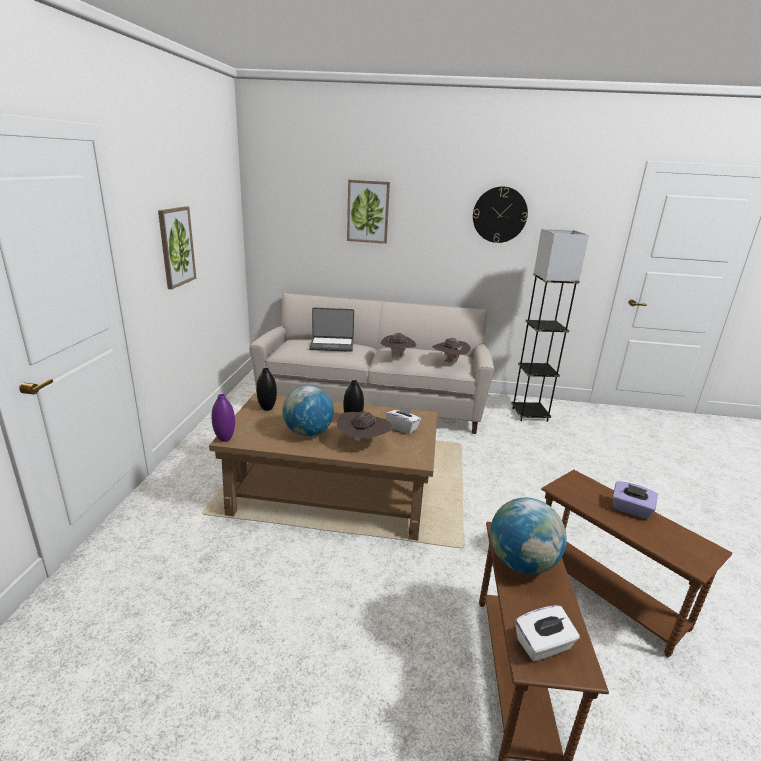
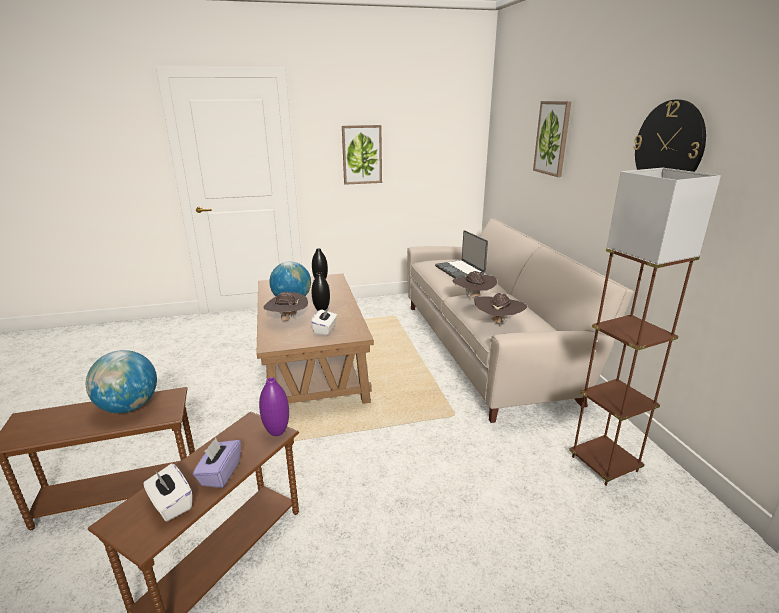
camera: 70 degrees right, 0 degrees up
purple vase [211,394,235,442] -> purple vase moved to [259,377,289,436]
grey floor lamp [511,229,589,422] -> brown floor lamp [569,168,721,486]
white tissue box [515,606,580,662] -> white tissue box moved to [143,464,192,521]

